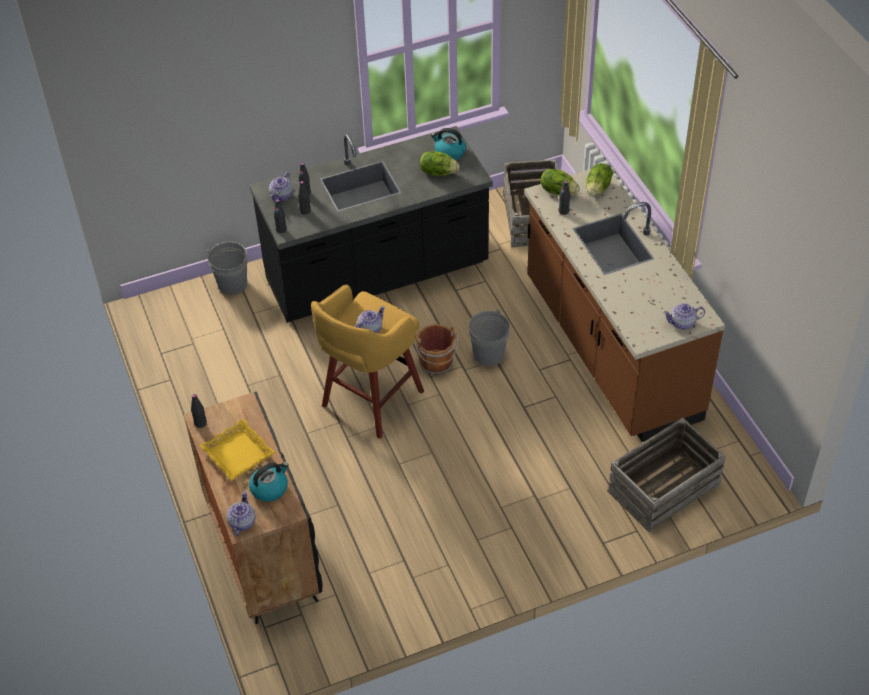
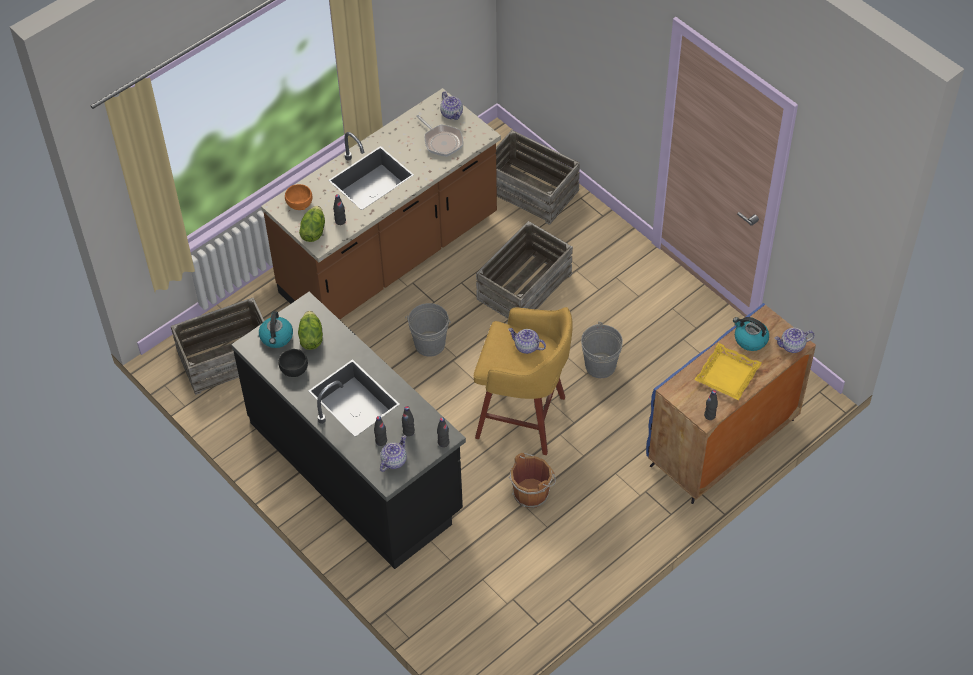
camera: 110 degrees left, 5 degrees up
black cabinet [184,391,323,624] -> blue cabinet [646,303,816,504]
grey bucket [207,242,249,295] -> grey bucket moved to [581,322,623,378]
teapot [269,172,293,201] -> teapot turned 60 degrees counterclockwise [380,435,407,472]
brown bucket [415,324,458,375] -> brown bucket moved to [509,453,556,508]
lettuce [586,163,613,197] -> orange bowl [285,184,312,210]
none -> black bowl [278,349,308,377]
none -> frying pan [416,115,463,157]
none -> crate [476,221,573,319]

